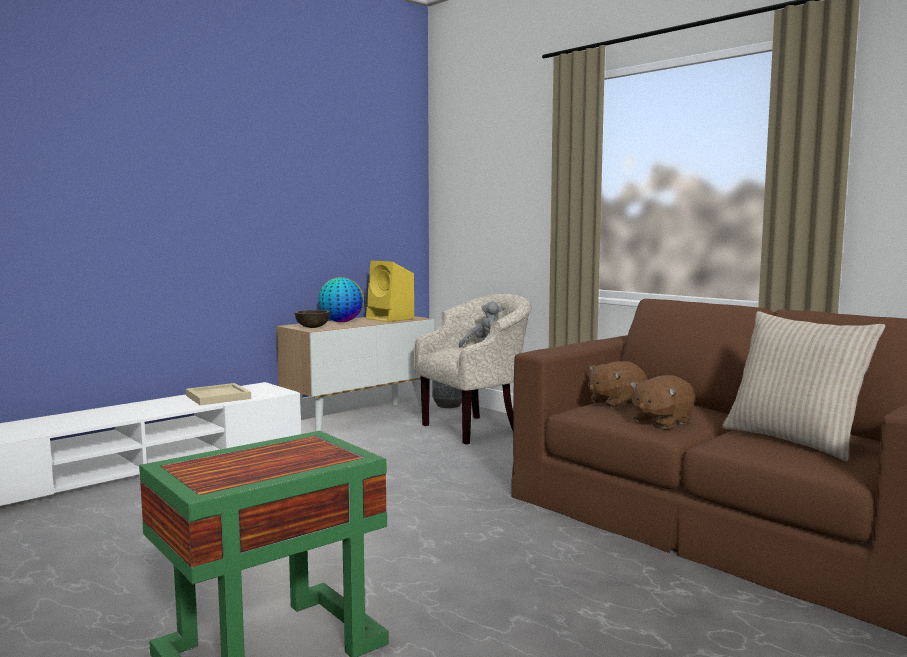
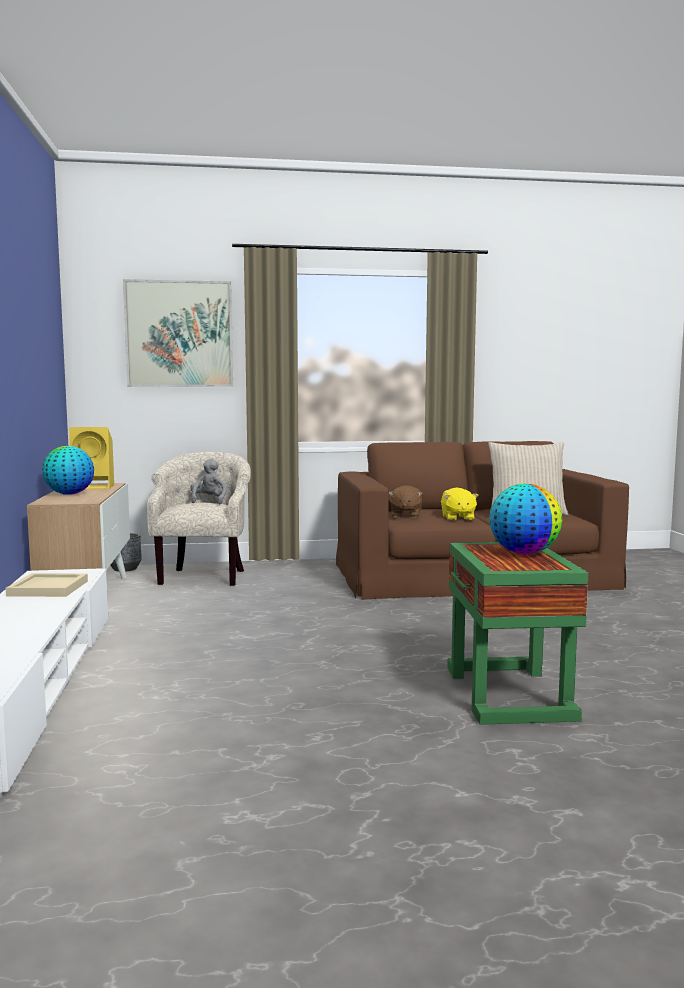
camera: 55 degrees left, 0 degrees up
brown bowl [295,310,330,328] -> none
brown plush toy [630,375,695,429] -> yellow plush toy [441,488,479,521]
none -> picture [123,279,233,387]
none -> globe [489,484,562,554]

